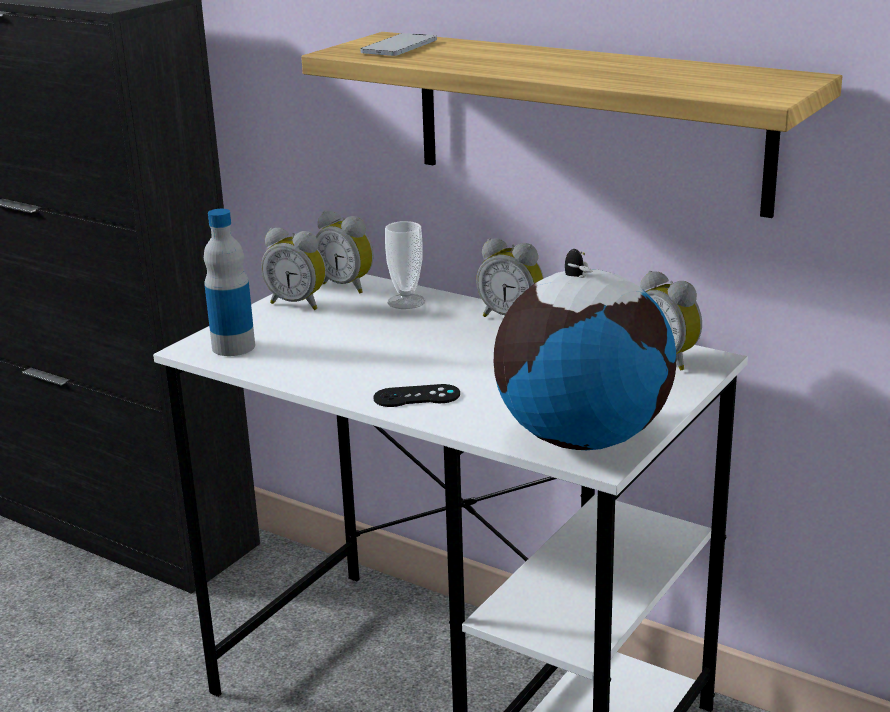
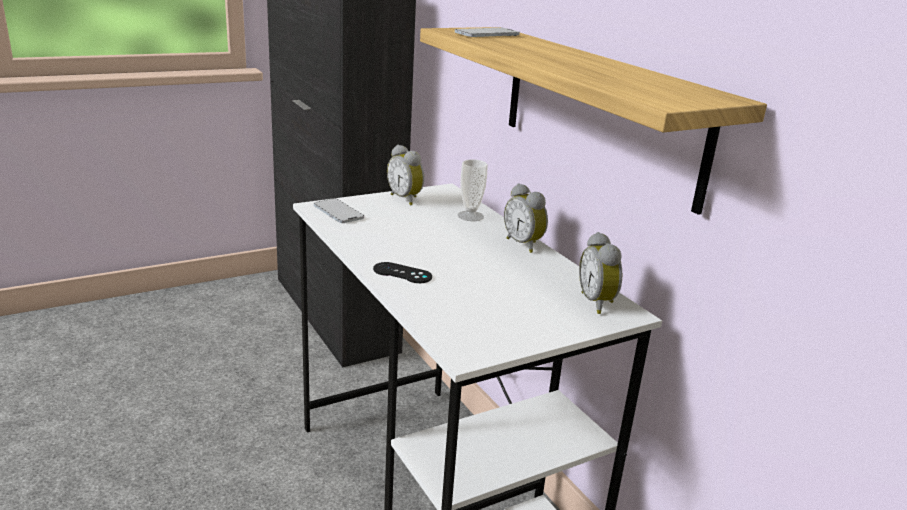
camera: 25 degrees right, 0 degrees up
bottle [204,209,255,356] -> phone [314,199,364,223]
alarm clock [316,211,374,294] -> none
globe [494,249,676,450] -> none

